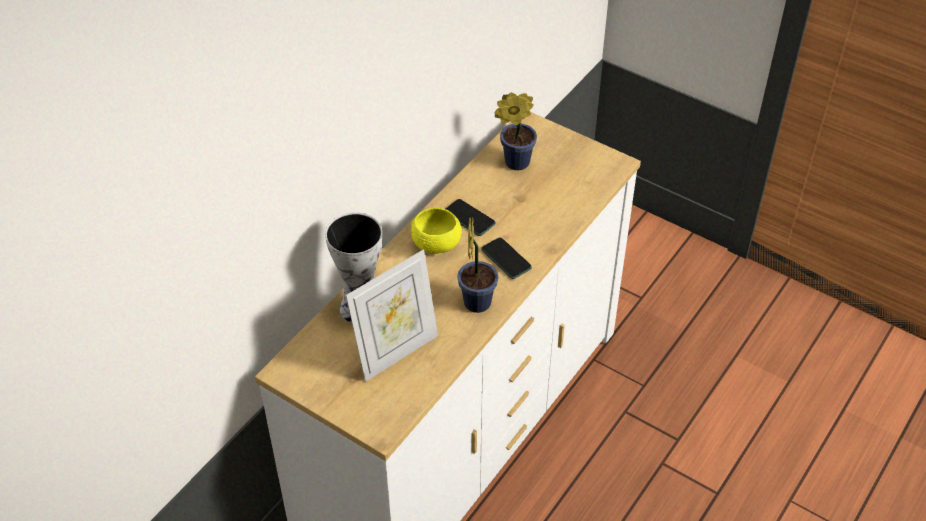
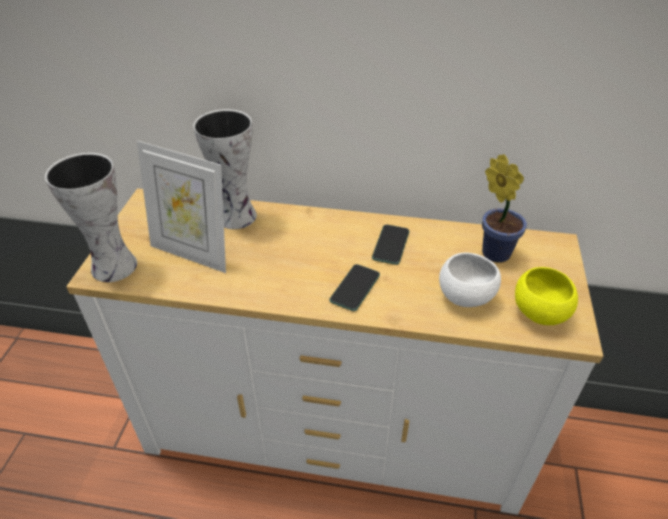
camera: 65 degrees right, 5 degrees down
yellow bowl [411,208,462,254] -> yellow bowl moved to [515,267,578,325]
potted plant [457,217,499,313] -> none
none -> vase [45,153,137,282]
none -> white bowl [439,253,501,307]

